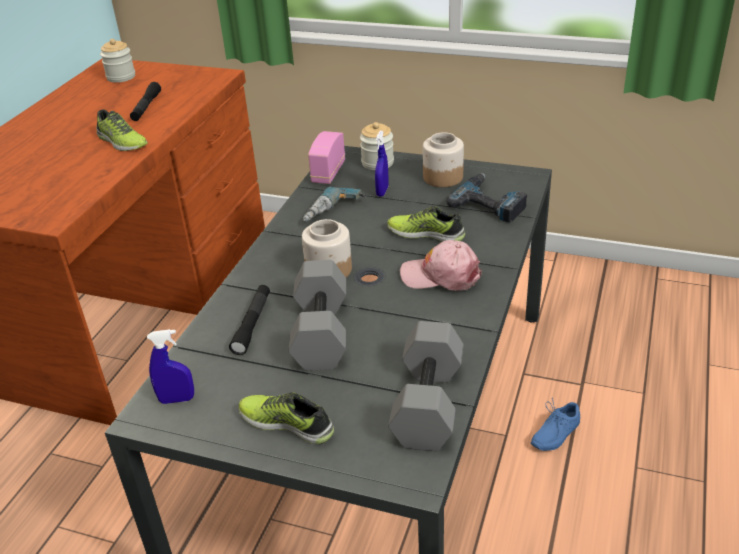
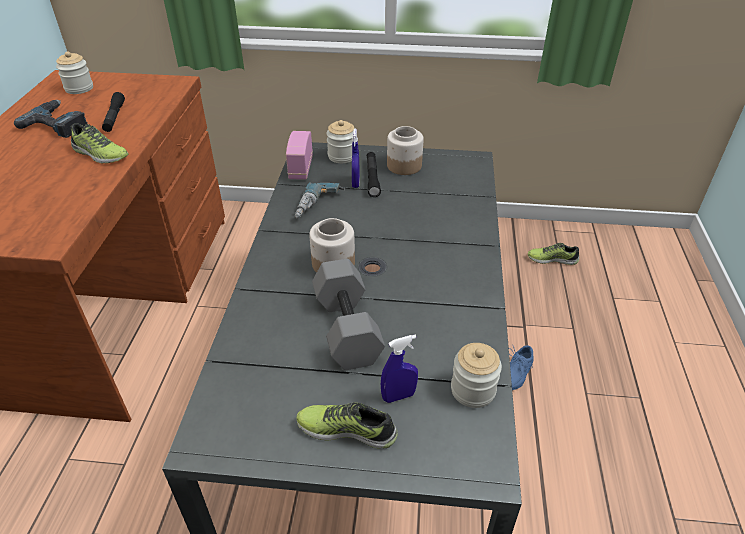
camera: 15 degrees left, 5 degrees up
blue spray bottle [147,329,194,404] -> blue spray bottle moved to [381,335,418,403]
black flashlight [229,285,270,355] -> black flashlight moved to [367,152,381,197]
shoe [388,206,465,242] -> shoe moved to [528,243,579,265]
grey dumbbell [388,321,464,451] -> jar [451,343,502,408]
pink cap [400,240,482,291] -> none
power drill [446,173,528,223] -> power drill moved to [14,100,88,138]

